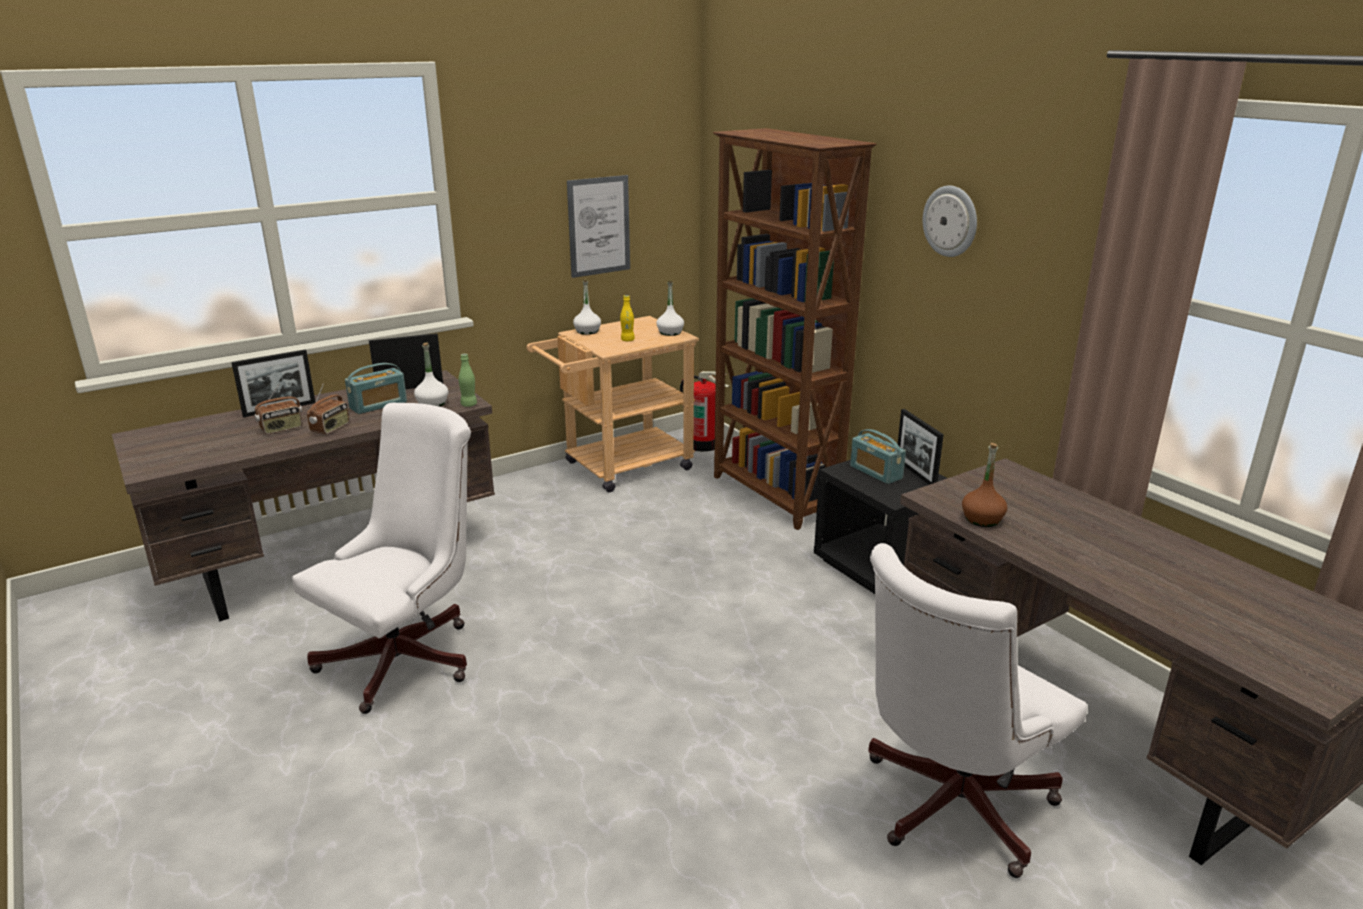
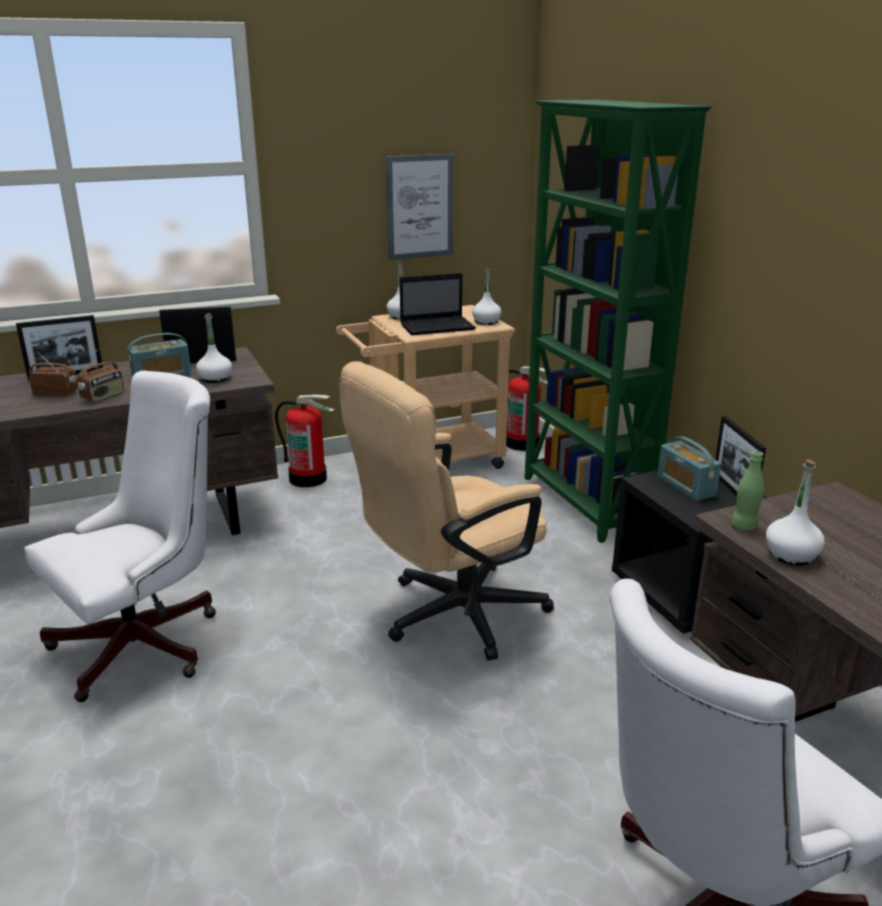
camera: 10 degrees right, 0 degrees up
radio [255,384,303,434] -> radio turned 150 degrees counterclockwise [29,352,78,397]
green bottle [459,354,477,407] -> green bottle moved to [732,451,764,531]
yellow bottle [620,295,635,341] -> laptop [400,273,476,335]
brown bookcase [713,128,876,530] -> green bookcase [525,100,711,543]
wall clock [922,186,977,257] -> none
brown bottle [962,443,1007,527] -> white bottle [766,459,825,565]
none -> fire extinguisher [275,394,335,487]
none -> beige office chair [339,361,554,661]

